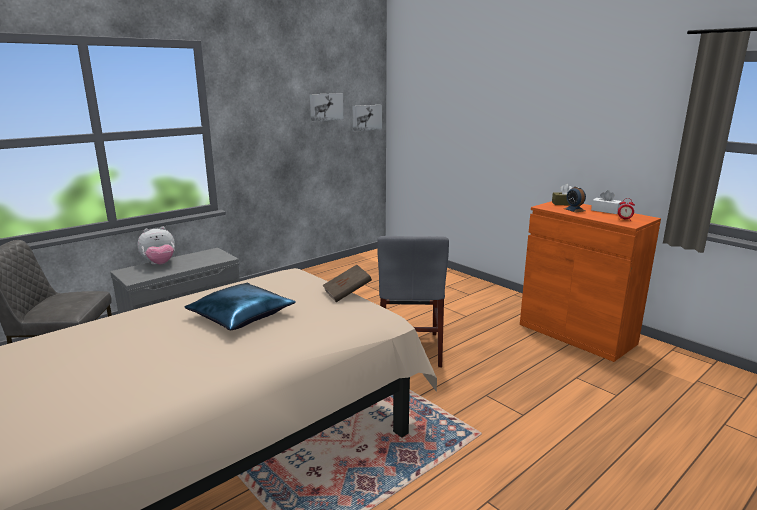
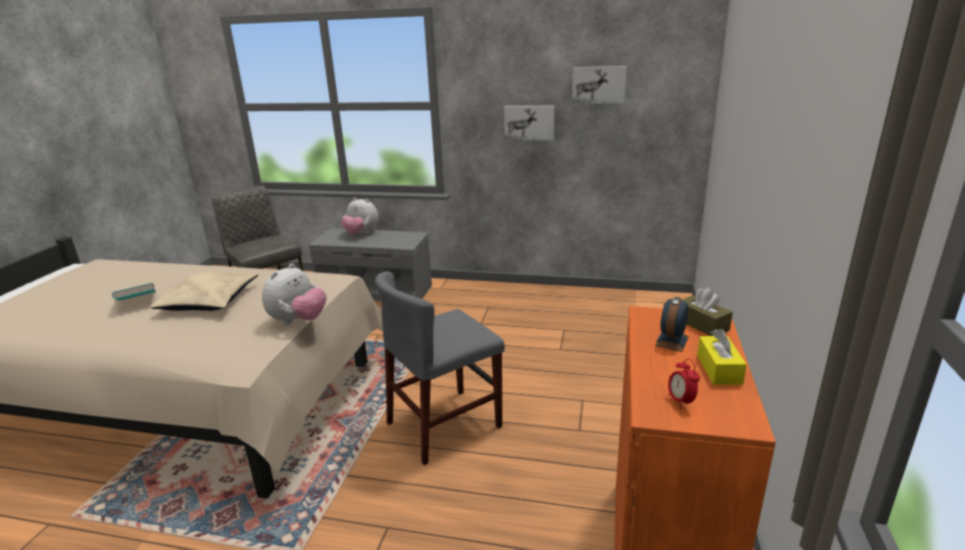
camera: 55 degrees right, 5 degrees up
blue pillow [184,283,296,330] -> beige pillow [150,272,259,311]
brown book [322,265,372,302] -> plush toy [262,263,326,325]
picture [353,105,382,132] -> picture moved to [504,106,554,141]
white tissue box [591,190,622,214] -> yellow tissue box [697,329,747,385]
none -> turquoise book [112,283,156,300]

